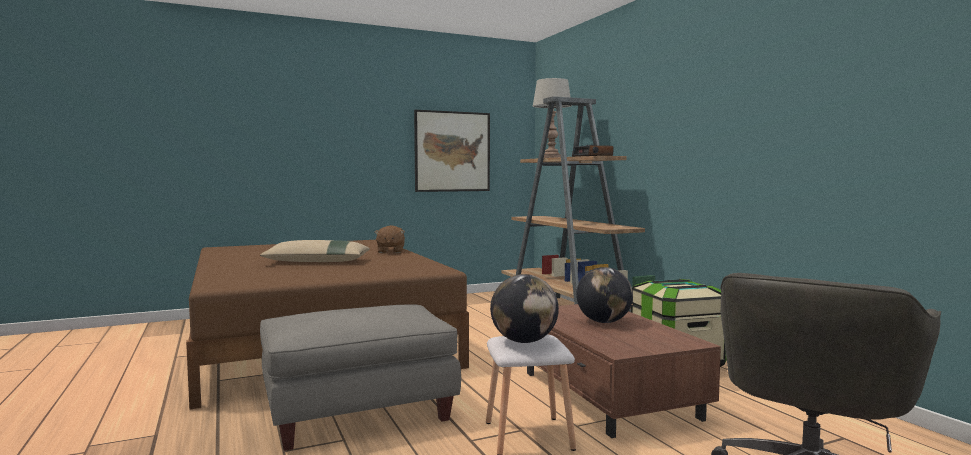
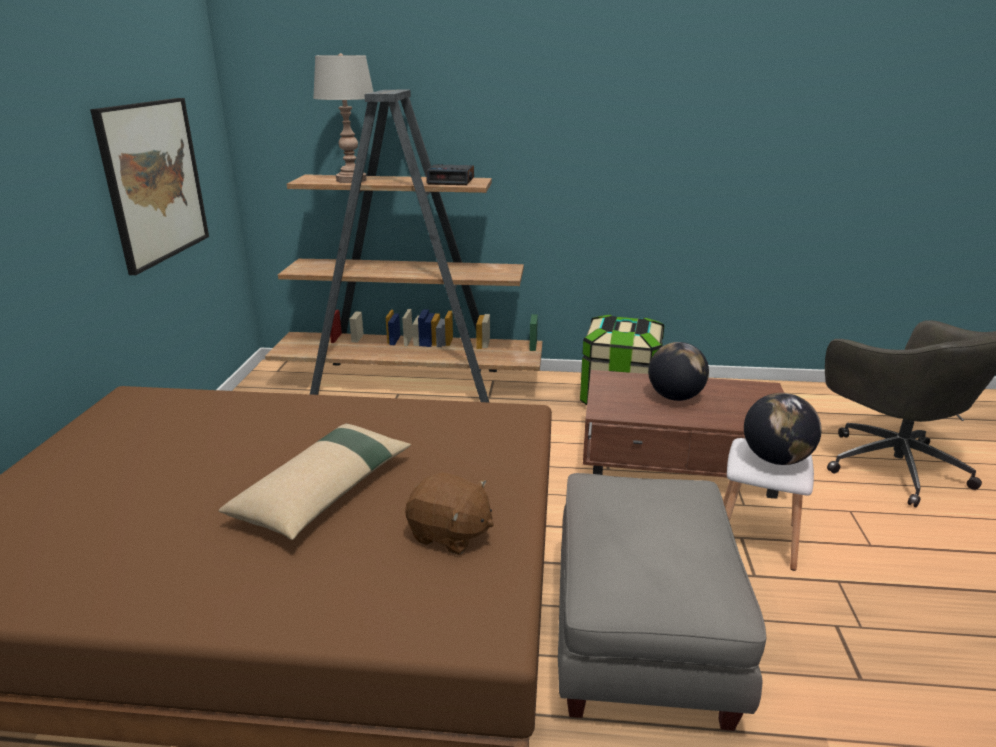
camera: 60 degrees left, 20 degrees up
brown plush toy [374,225,405,253] -> brown plush toy moved to [405,472,494,555]

